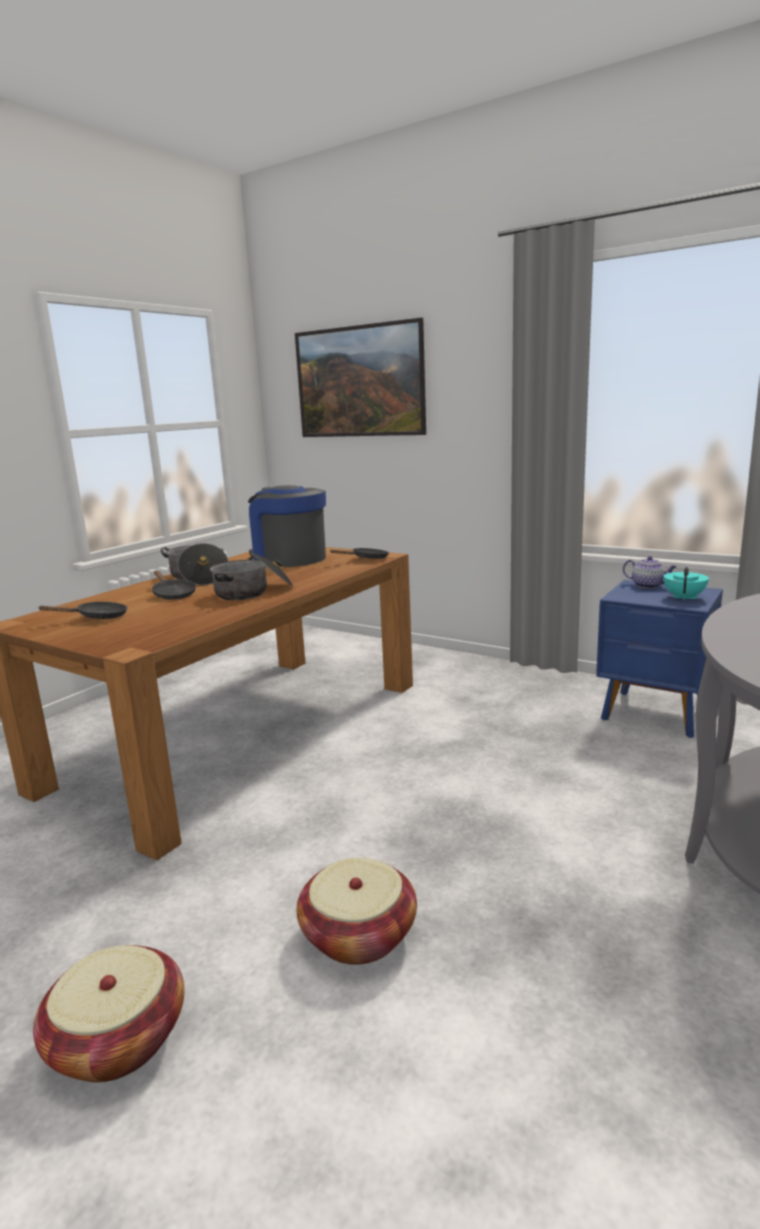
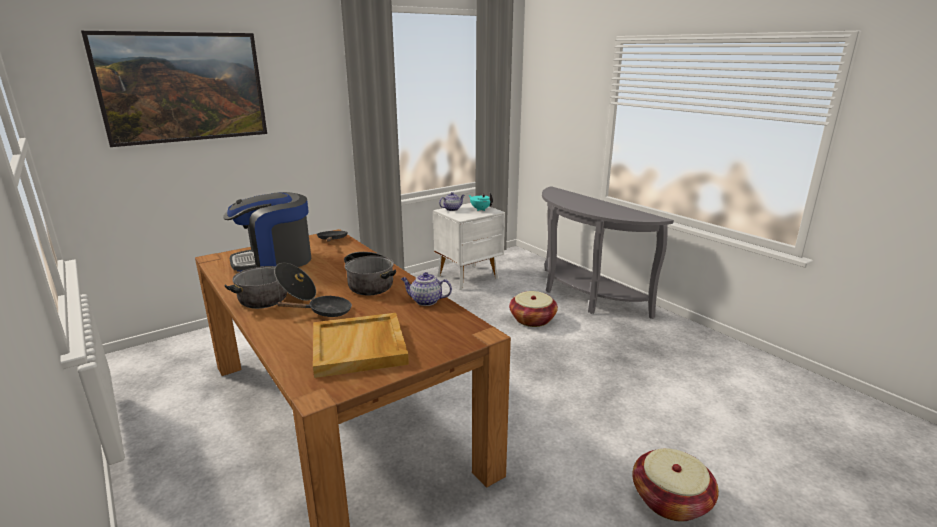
camera: 70 degrees left, 5 degrees up
black frying pan [37,602,128,619] -> beige tray [313,313,409,378]
basket [297,858,417,965] -> basket moved to [509,291,558,327]
blue nightstand [596,580,723,738] -> white nightstand [433,203,505,290]
none -> teapot [401,272,452,306]

